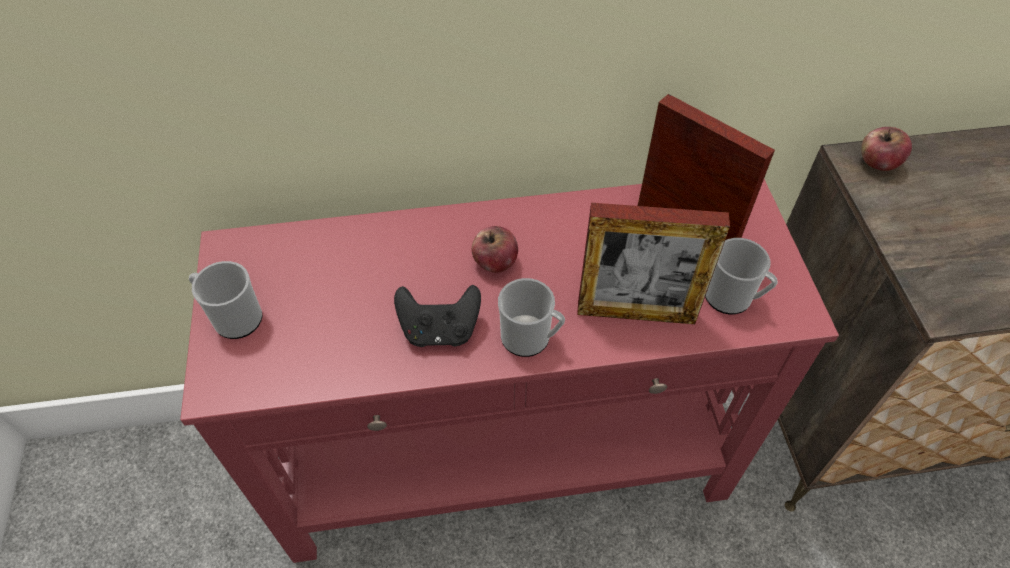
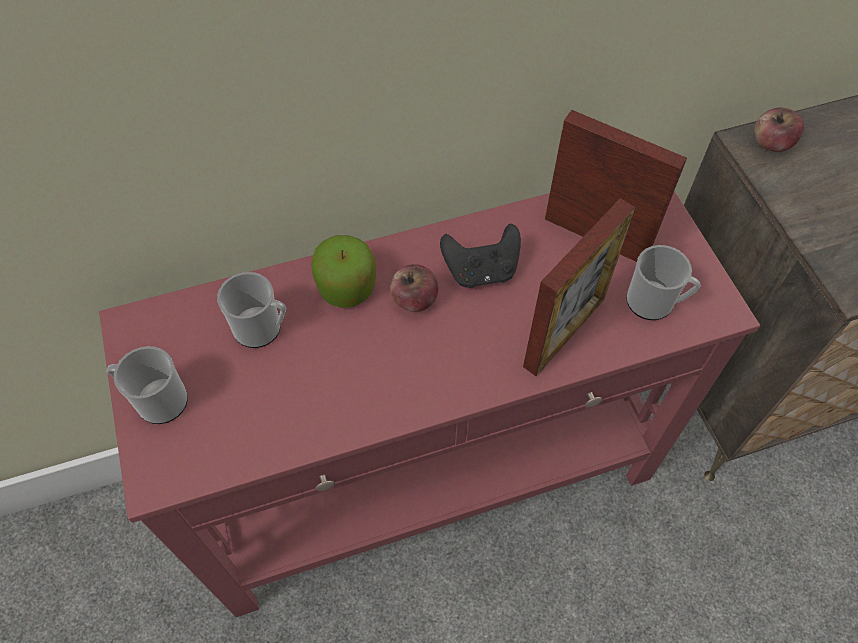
camera: 10 degrees left, 5 degrees up
black game controller [394,285,481,347] -> black game controller moved to [440,224,521,288]
mug [498,278,565,357] -> mug moved to [217,272,286,348]
picture frame [577,203,730,324] -> picture frame turned 45 degrees counterclockwise [523,198,636,376]
none -> apple [311,235,376,308]

